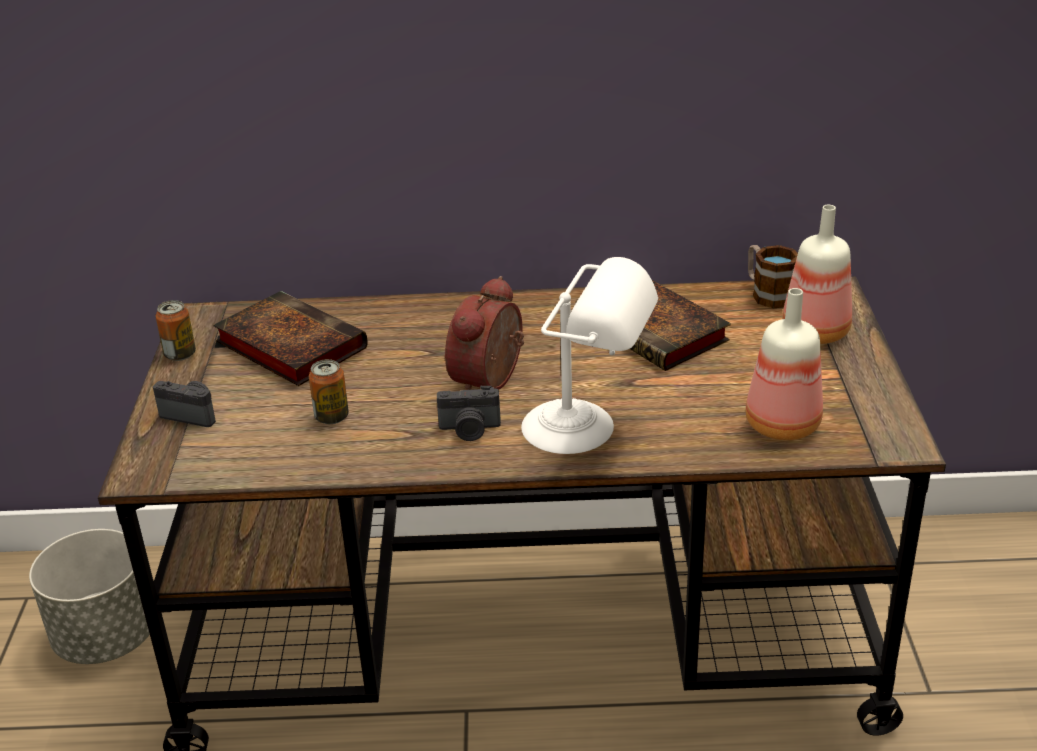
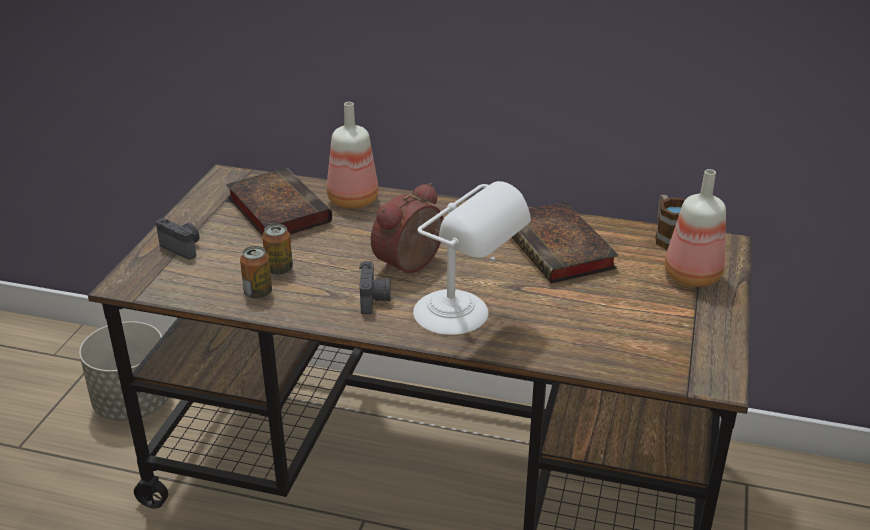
camera: 15 degrees right, 0 degrees up
can [156,300,196,361] -> can moved to [240,246,272,299]
camera [437,386,501,441] -> camera turned 105 degrees counterclockwise [359,261,391,314]
bottle [746,288,823,440] -> bottle moved to [327,102,379,209]

